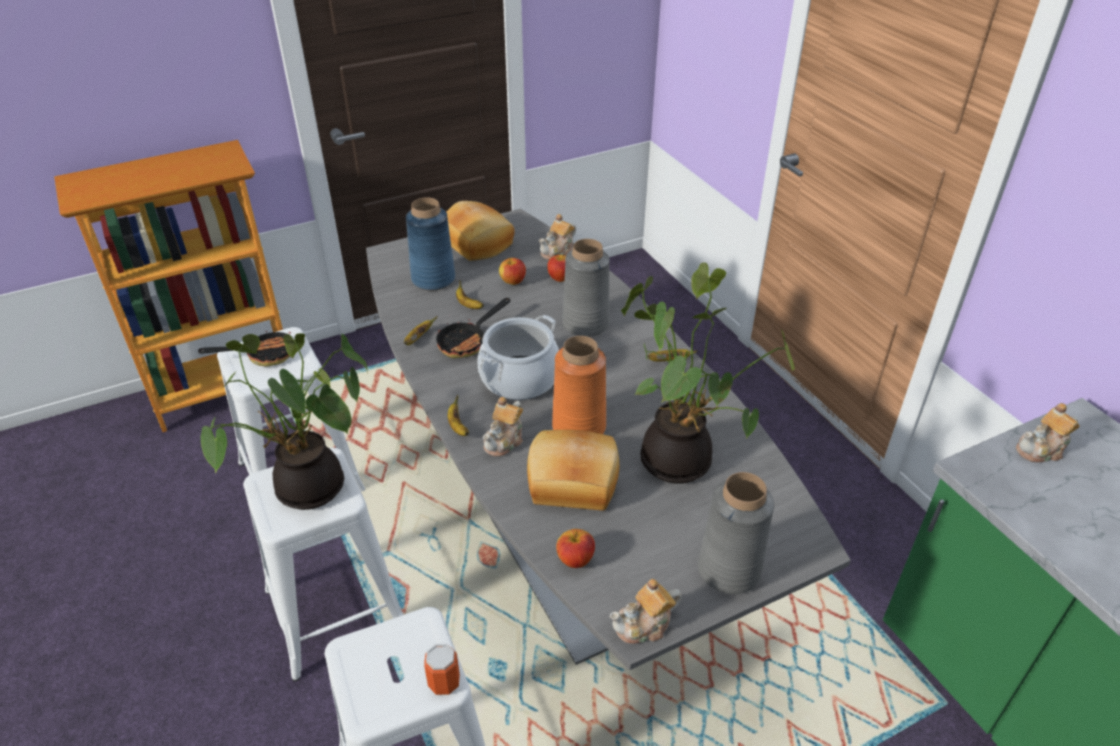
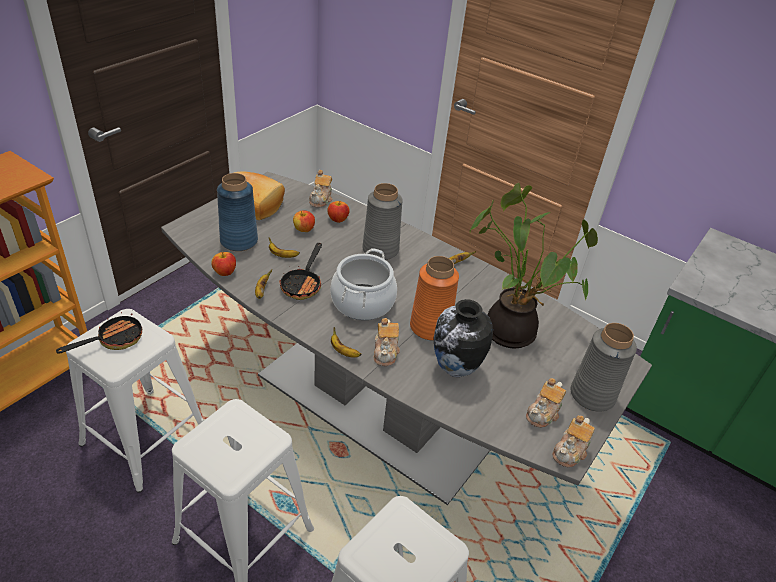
camera: 30 degrees left, 0 degrees up
potted plant [201,333,368,510] -> none
can [424,644,460,695] -> none
bread [527,430,619,511] -> vase [433,299,493,377]
apple [556,529,595,568] -> apple moved to [211,252,236,276]
teapot [1016,403,1080,462] -> teapot moved to [526,378,566,428]

